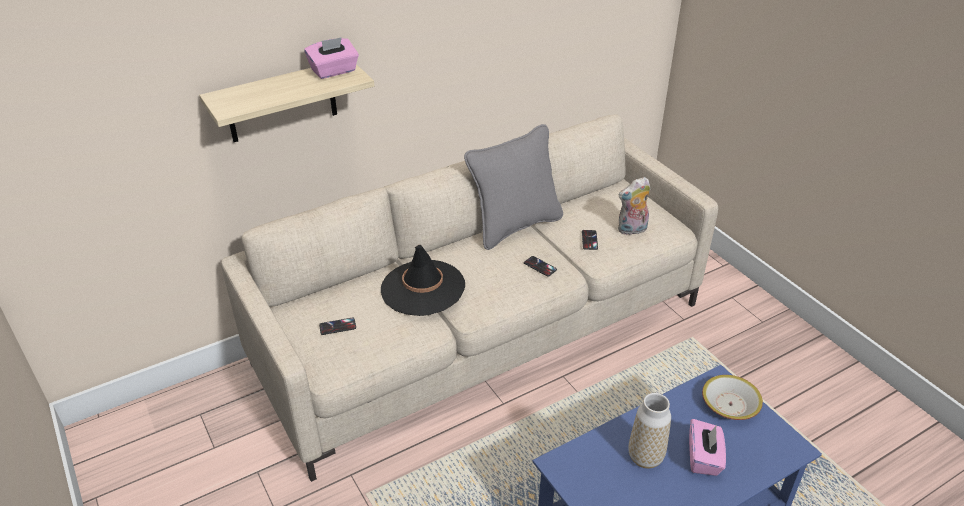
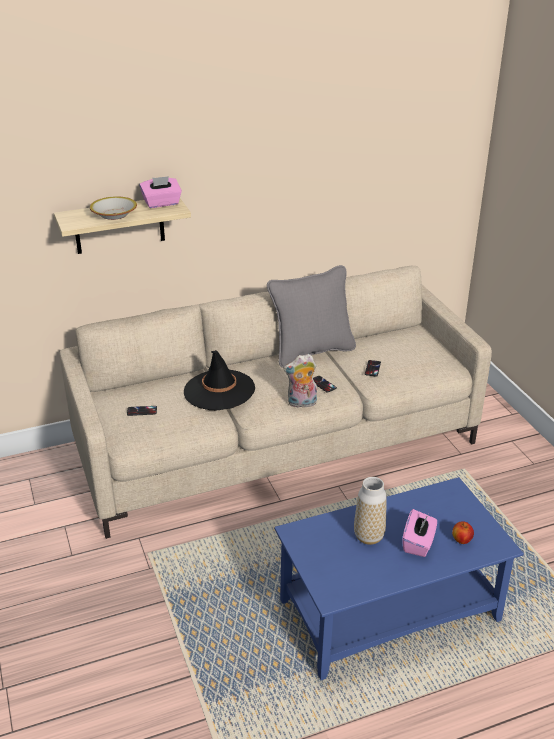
camera: 10 degrees right, 5 degrees down
plush toy [618,177,651,235] -> plush toy moved to [283,354,317,408]
bowl [702,375,763,420] -> bowl moved to [90,196,137,220]
none -> apple [452,521,474,544]

